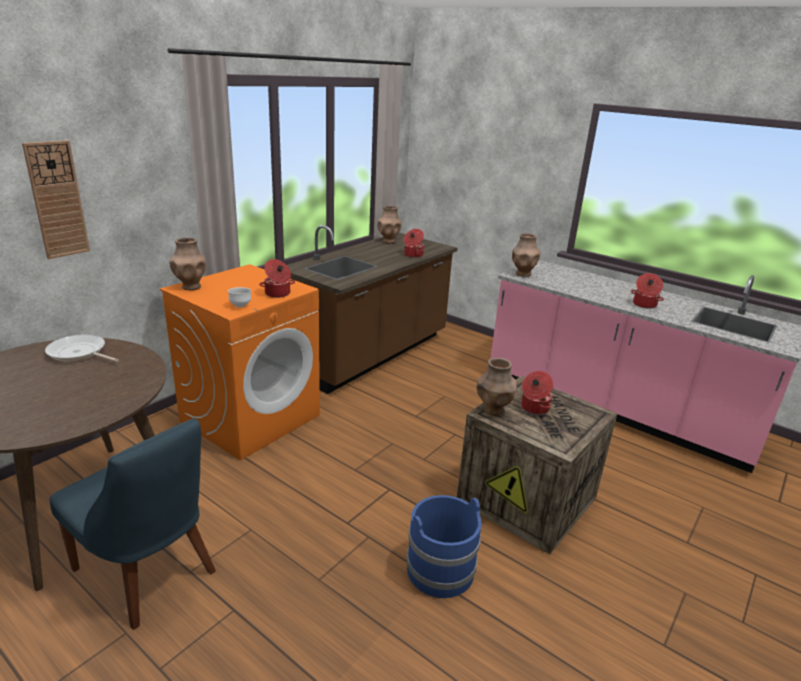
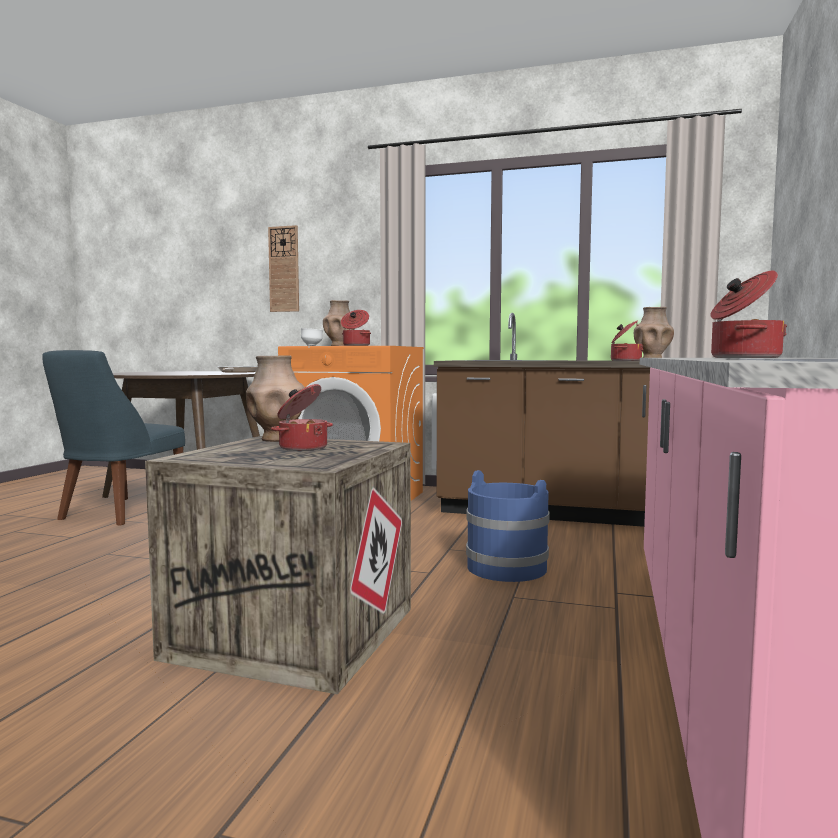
camera: 70 degrees right, 20 degrees down
blue bucket [407,495,482,598] -> blue bucket moved to [466,470,550,582]
brown vase [512,233,540,277] -> none

